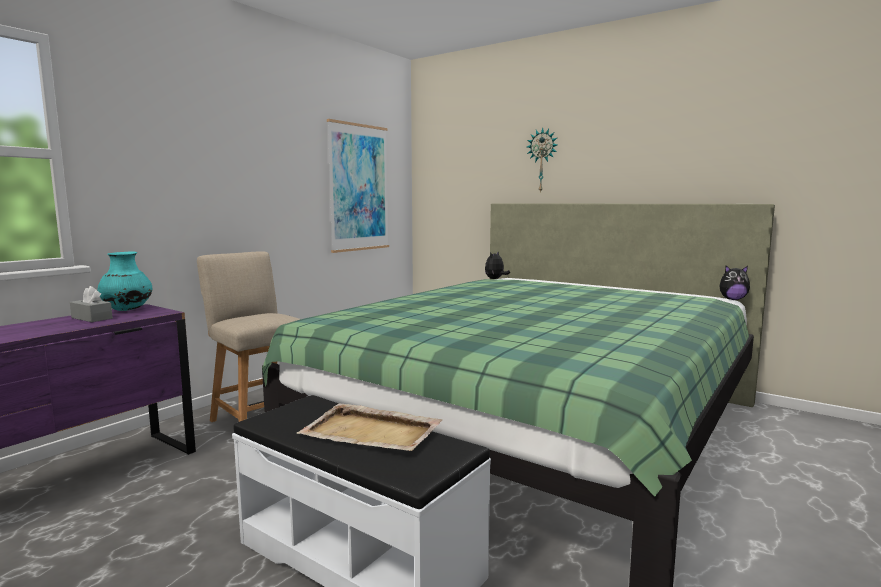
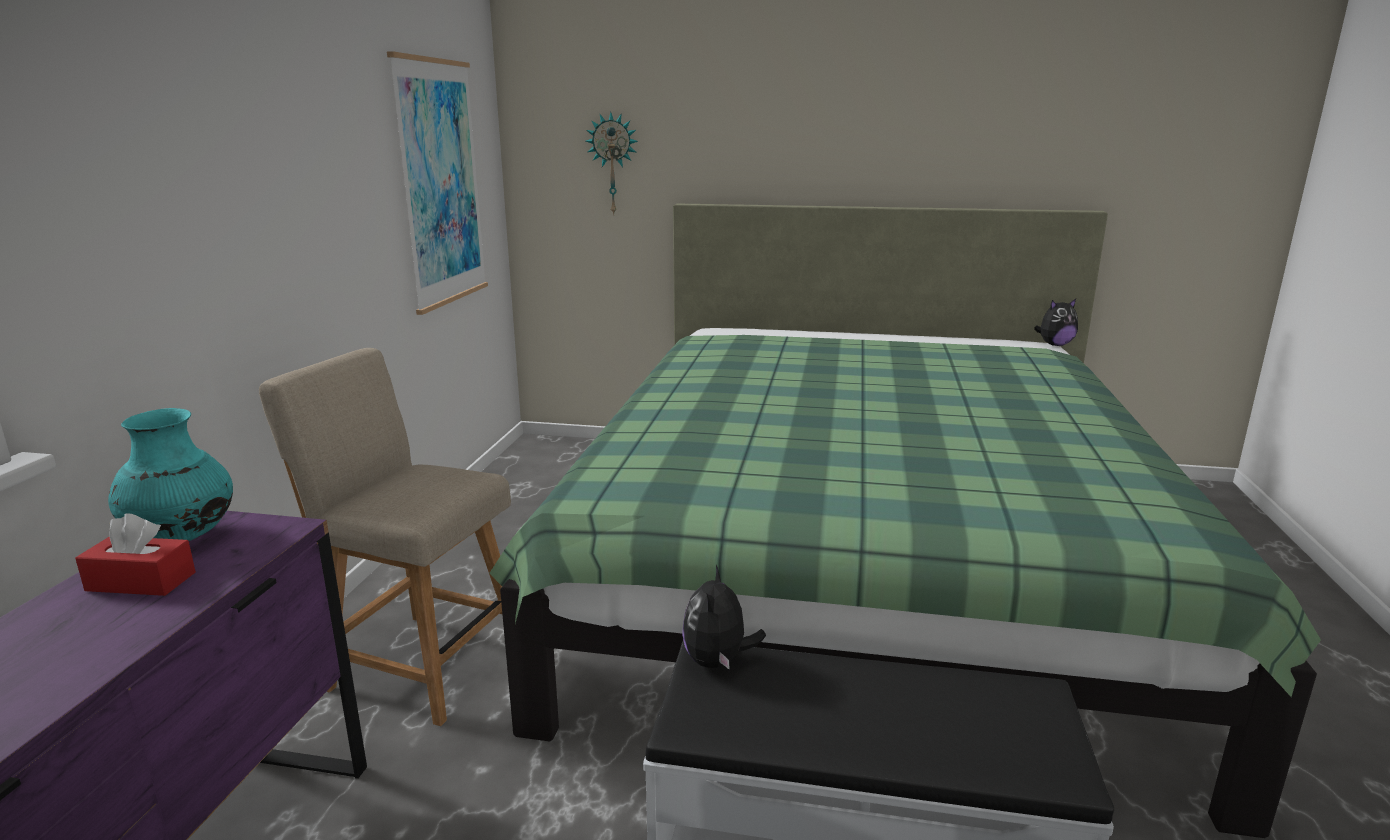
camera: 25 degrees left, 10 degrees up
grey tissue box [70,286,113,322] -> red tissue box [75,513,196,596]
beige tray [297,403,442,451] -> none
plush toy [485,252,510,279] -> plush toy moved to [682,565,766,670]
wall clock [527,128,558,193] -> wall clock moved to [586,112,638,216]

